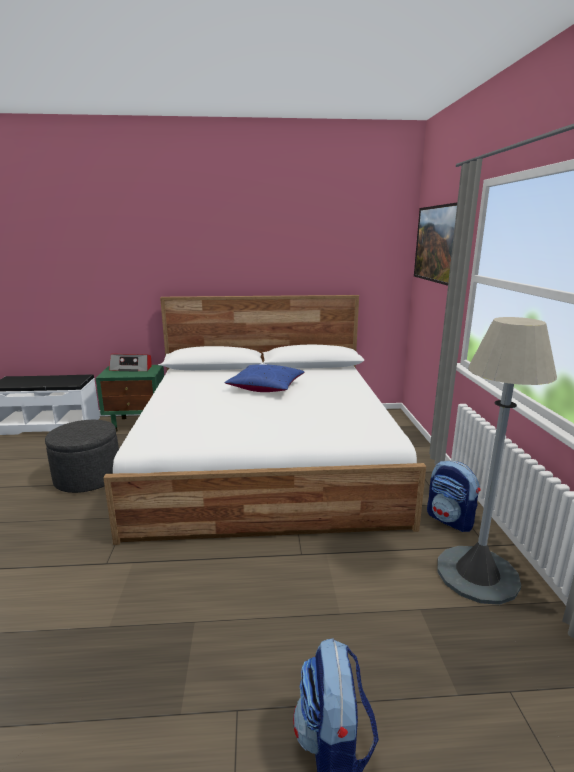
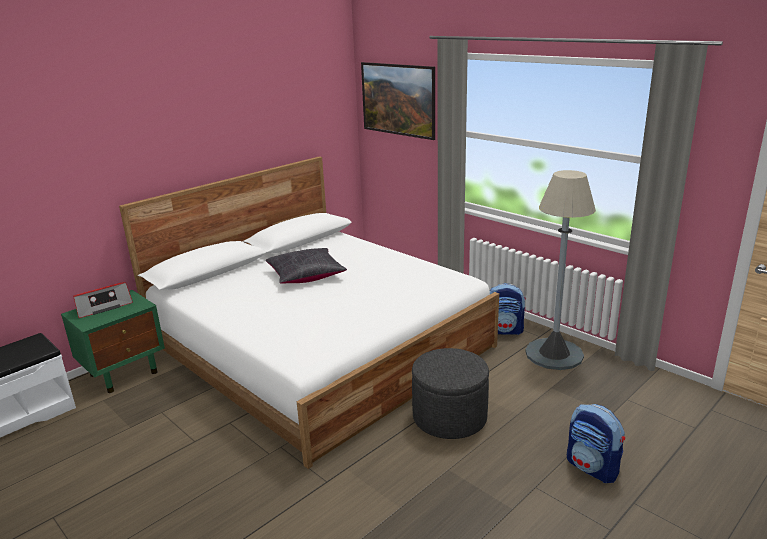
camera: 40 degrees left, 5 degrees up
grey ottoman [45,420,119,493] -> grey ottoman moved to [412,348,489,439]
blue pillow [224,364,304,392] -> black pillow [266,248,347,283]

